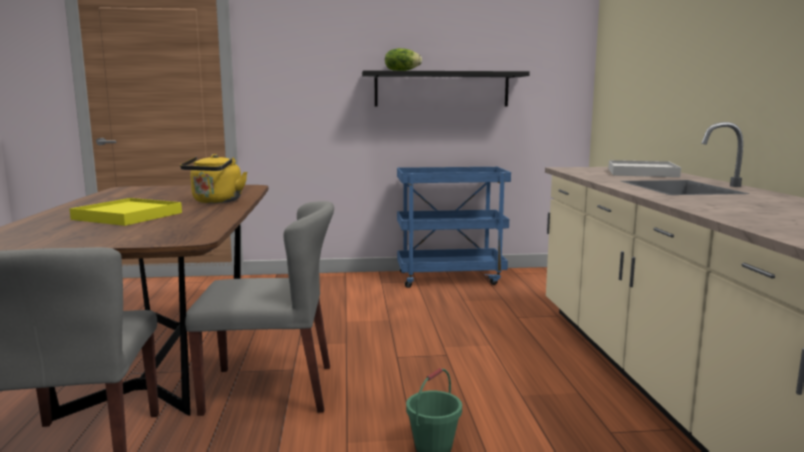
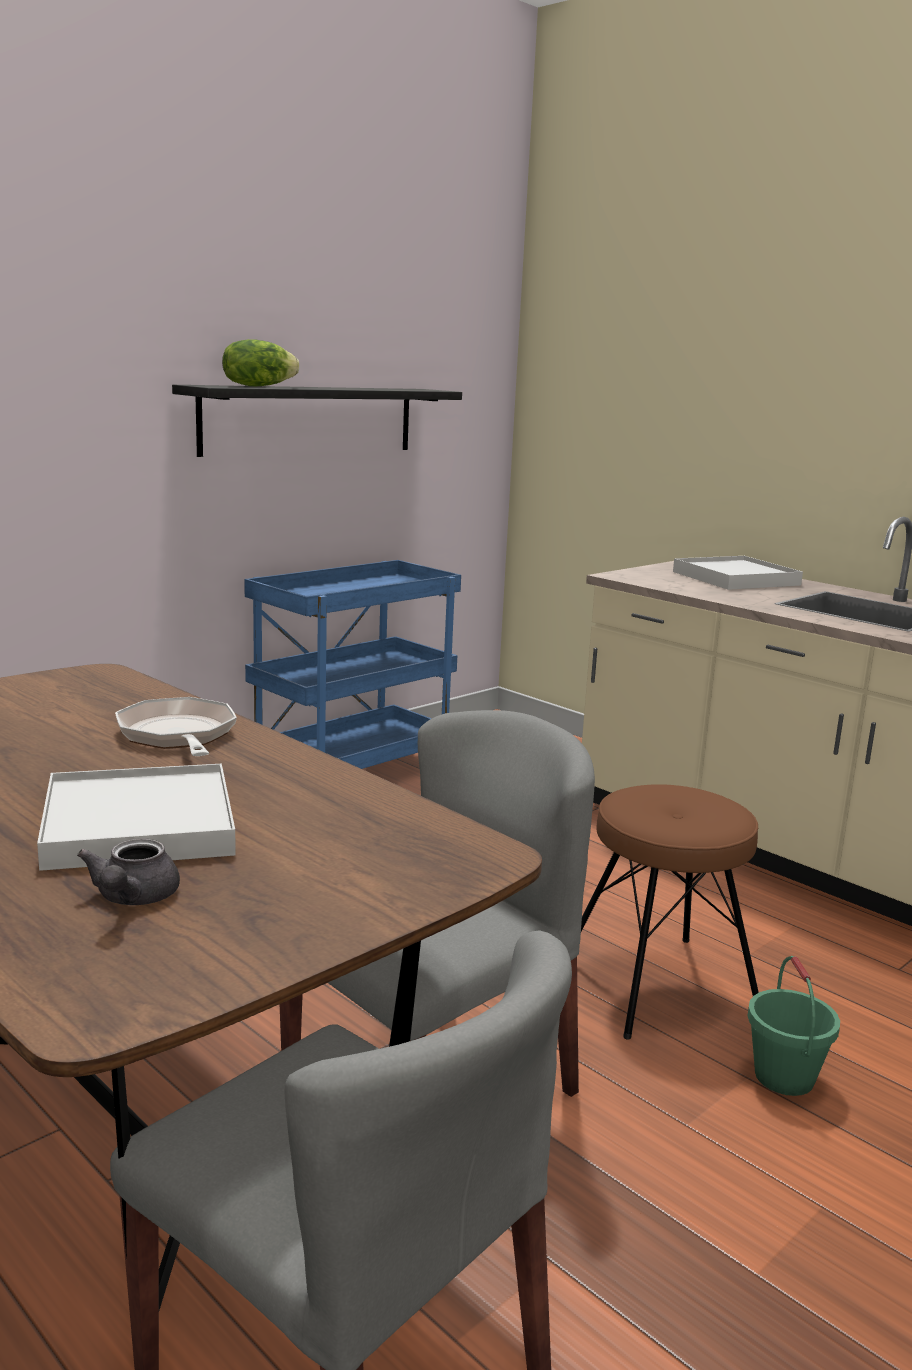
camera: 40 degrees left, 5 degrees up
yellow tray [69,198,182,226] -> white tray [37,764,236,871]
yellow kettle [180,154,247,203] -> frying pan [115,697,237,756]
none -> grey teapot [77,839,180,905]
none -> brown stool [581,784,759,1040]

